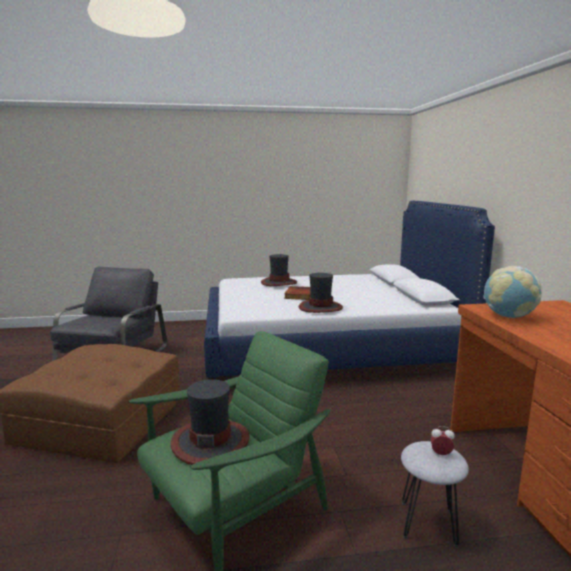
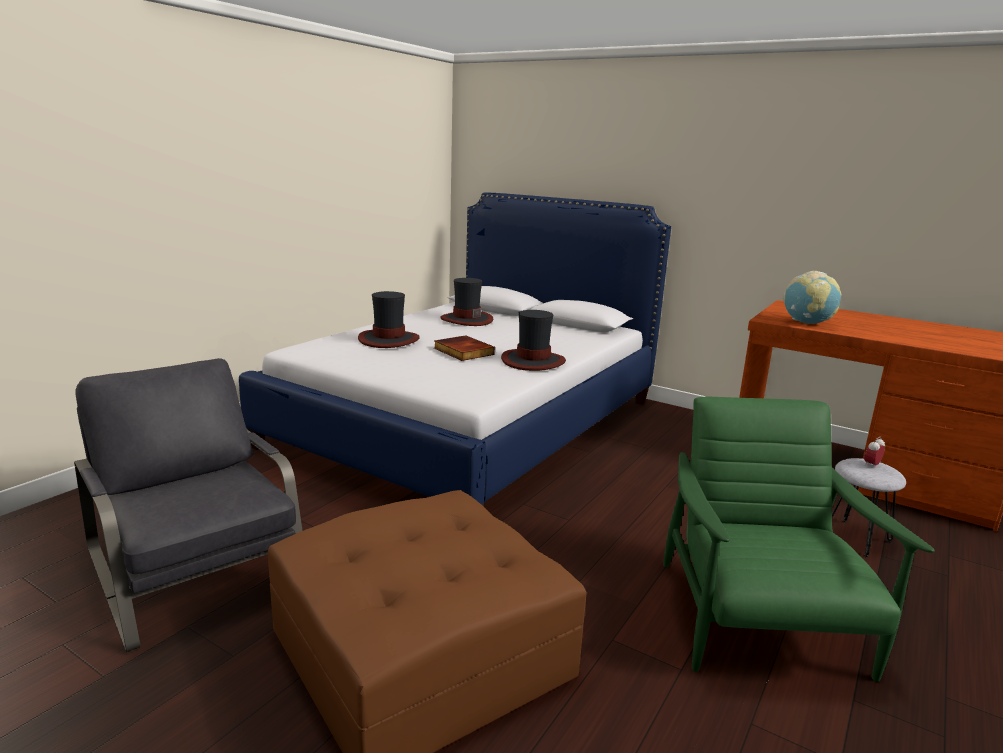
camera: 50 degrees left, 5 degrees up
hat [171,379,250,465] -> hat moved to [441,278,493,326]

